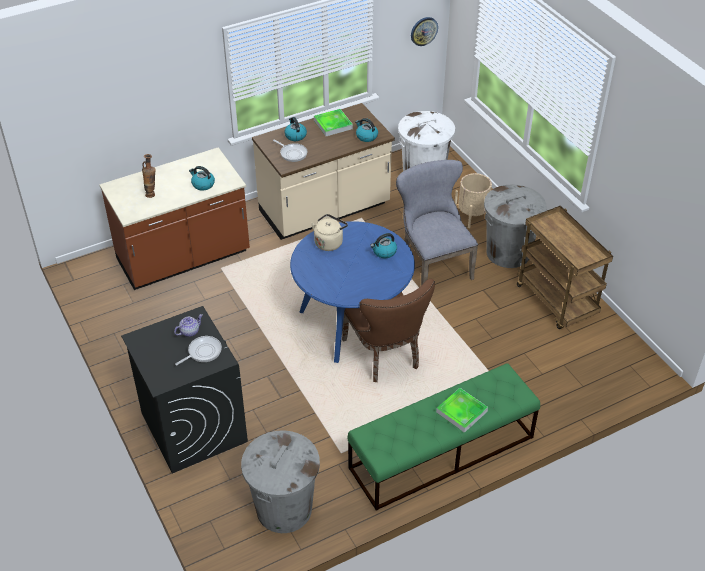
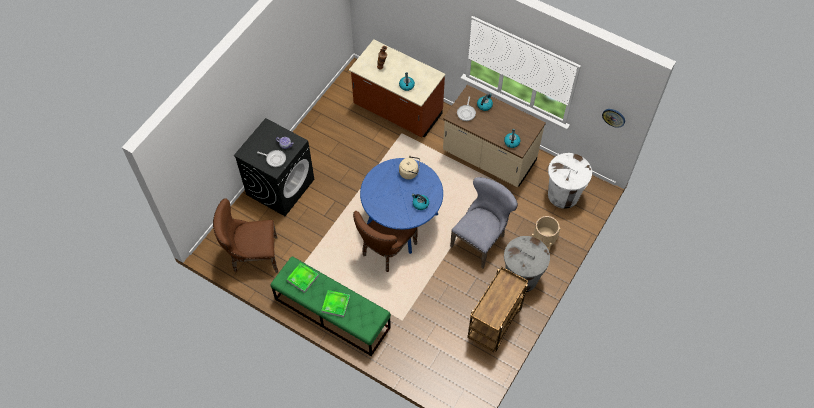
camera: 60 degrees right, 15 degrees up
grey trash can [241,430,320,533] -> brown chair [213,198,278,273]
tray [314,109,353,136] -> tray moved to [286,263,319,293]

